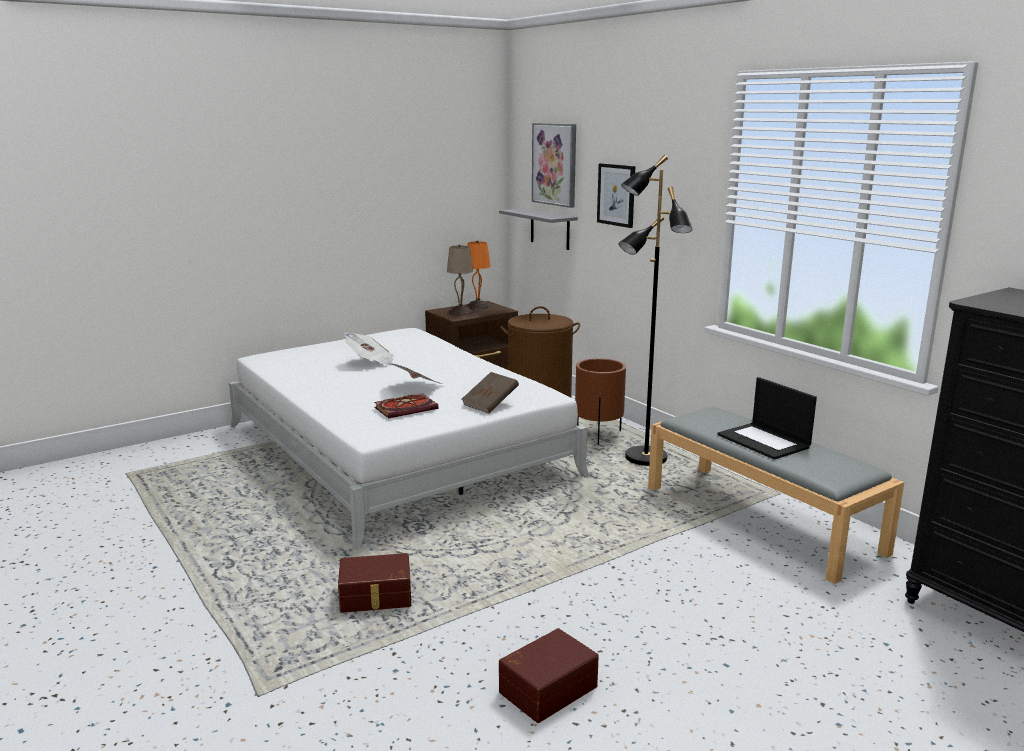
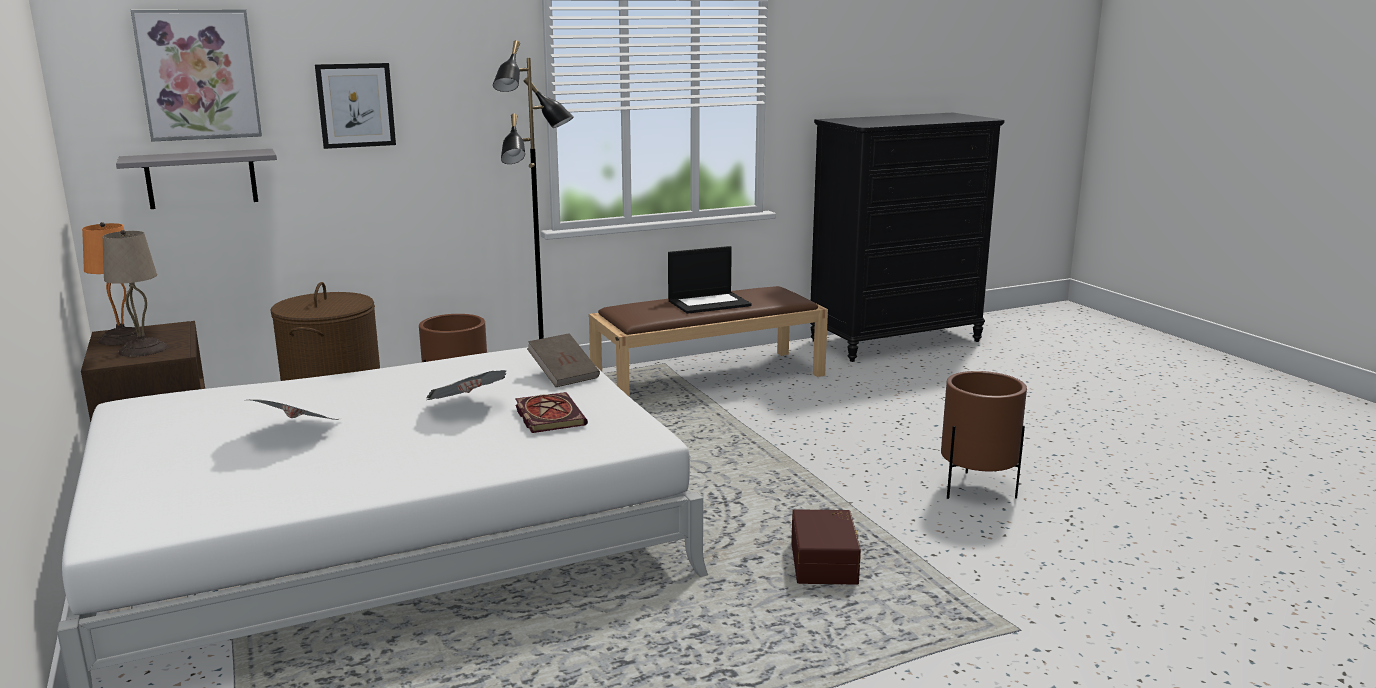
camera: 80 degrees left, 0 degrees up
brown storage box [499,628,599,723] -> brown planter [941,371,1027,499]
grey bench [648,407,904,584] -> brown bench [589,286,828,397]

